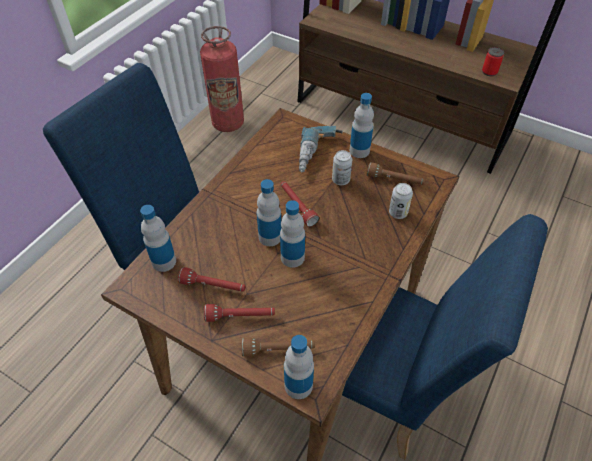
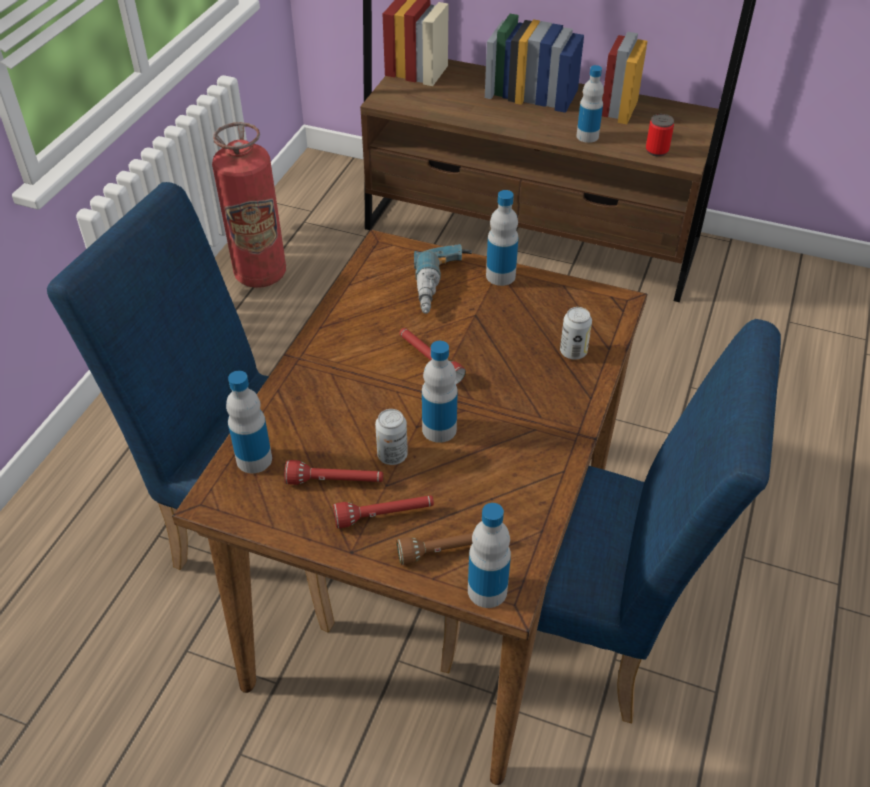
camera: 10 degrees left, 5 degrees down
bottle [257,179,282,246] -> bottle moved to [576,65,604,143]
can [332,150,352,185] -> can moved to [375,409,408,465]
brown flashlight [367,162,425,185] -> none

